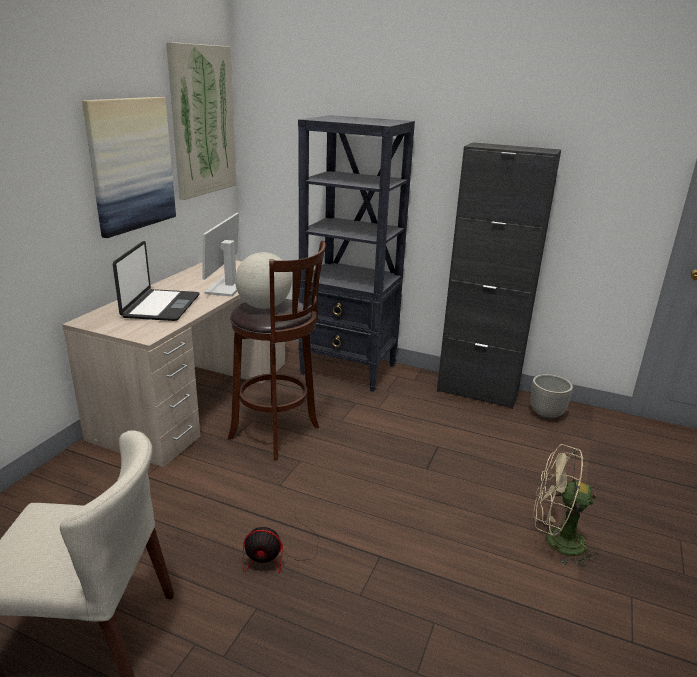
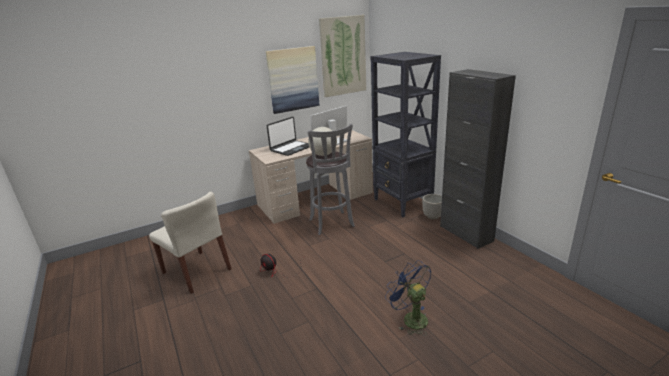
camera: 40 degrees right, 0 degrees up
brown stool [228,240,326,460] -> grey stool [306,123,355,235]
planter [531,374,573,419] -> planter moved to [422,194,442,219]
beige fan [533,444,600,567] -> blue fan [385,260,431,335]

